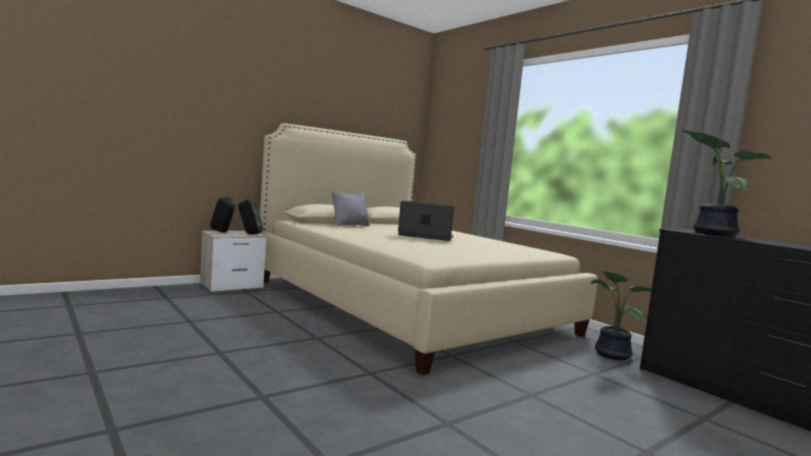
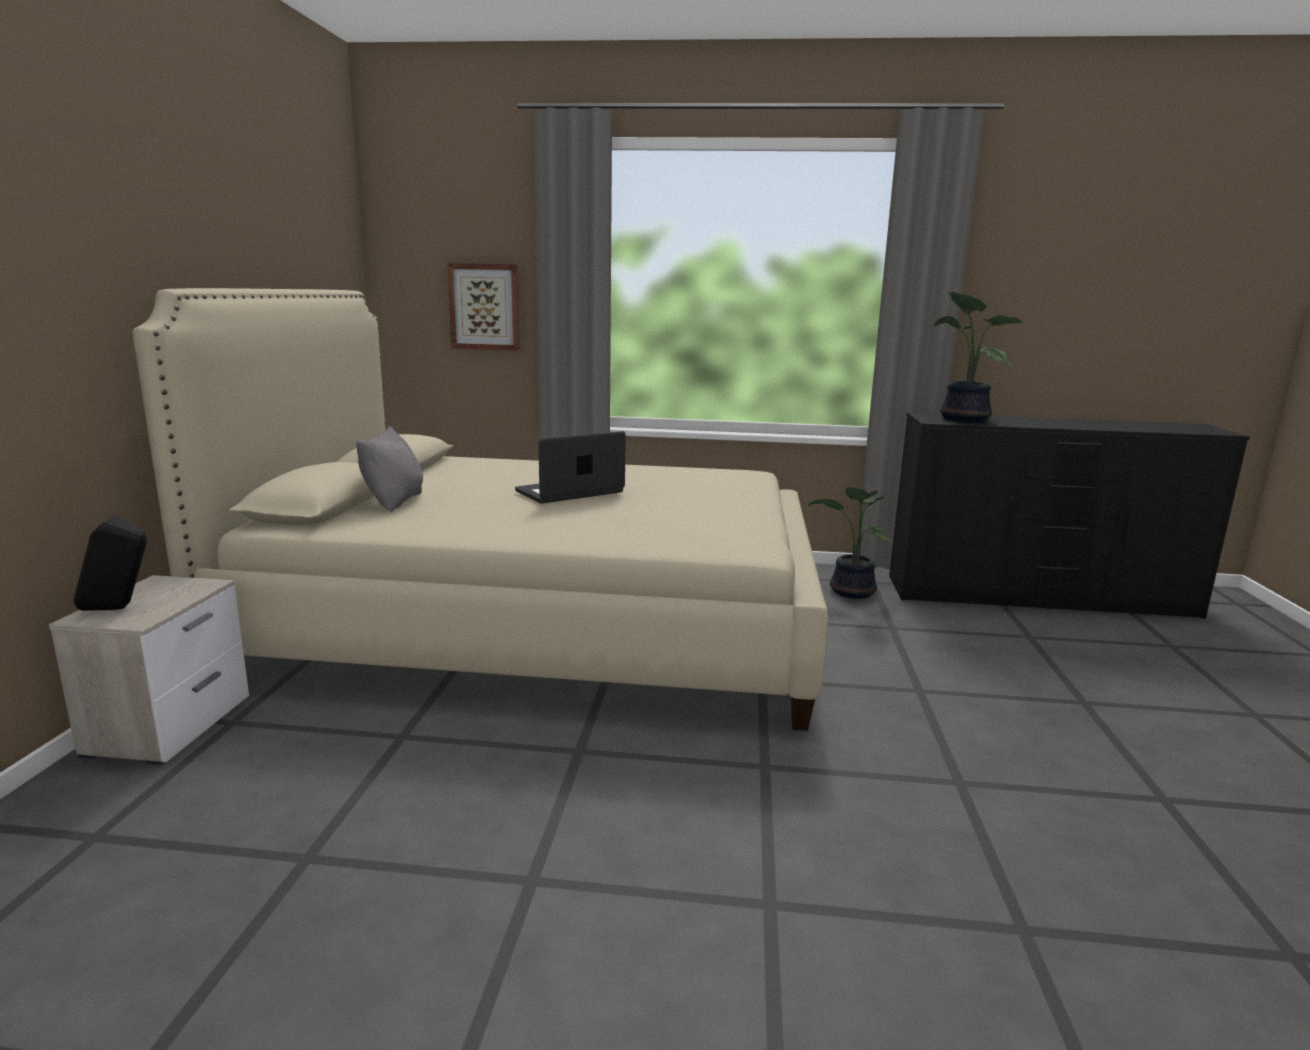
camera: 45 degrees left, 10 degrees up
black speaker [238,199,263,234] -> none
none -> picture [447,263,520,351]

